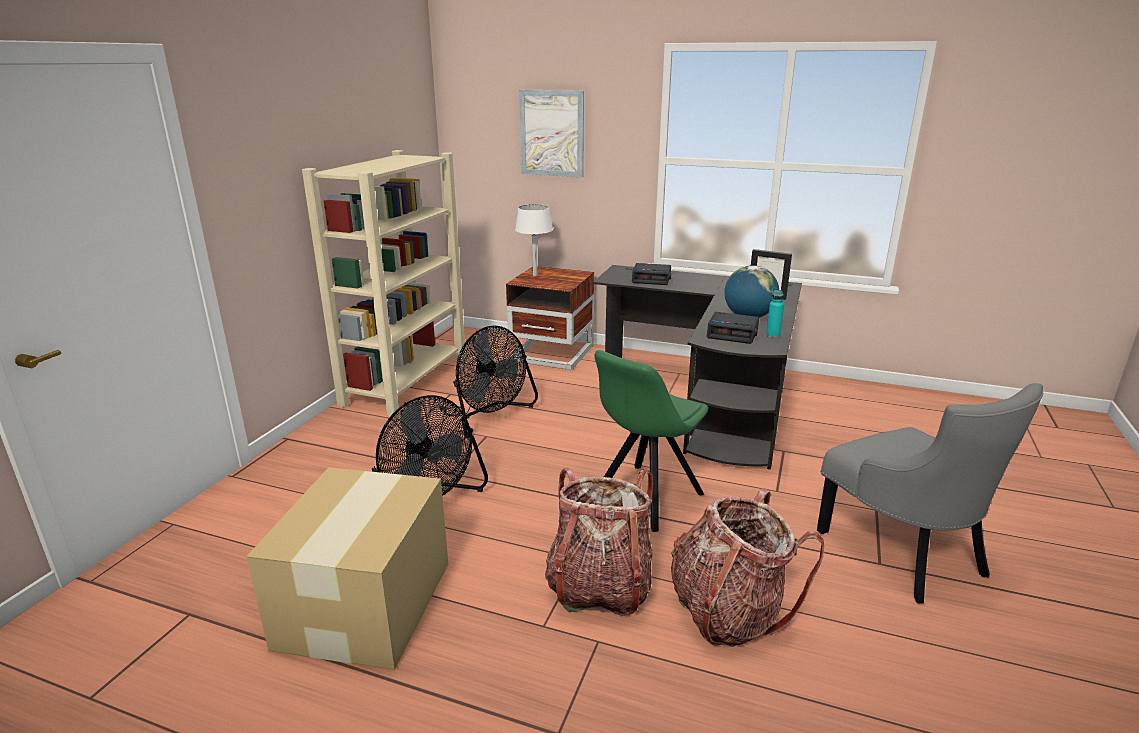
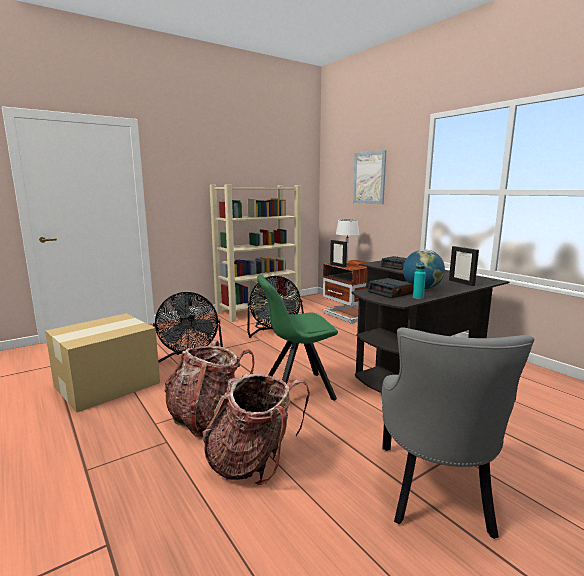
camera: 35 degrees right, 10 degrees down
none -> picture frame [330,240,347,268]

